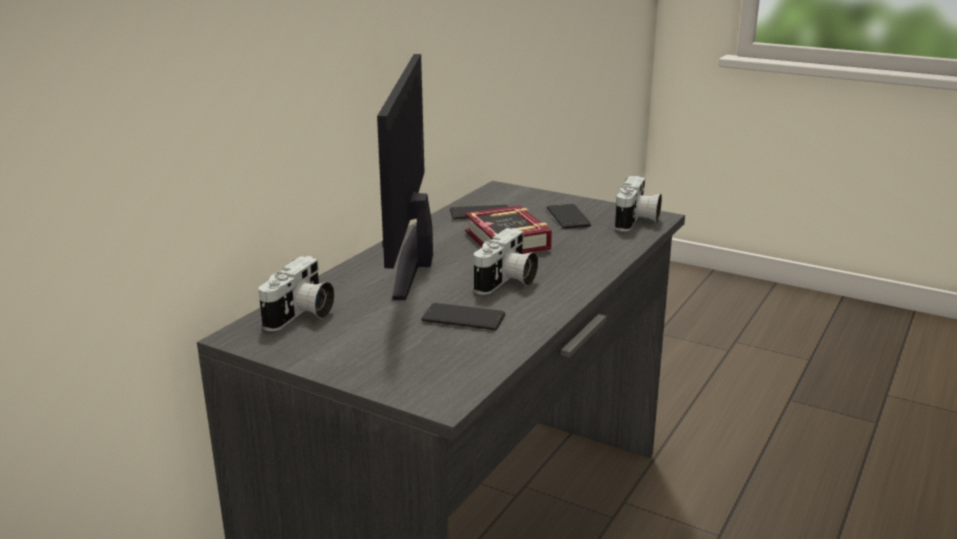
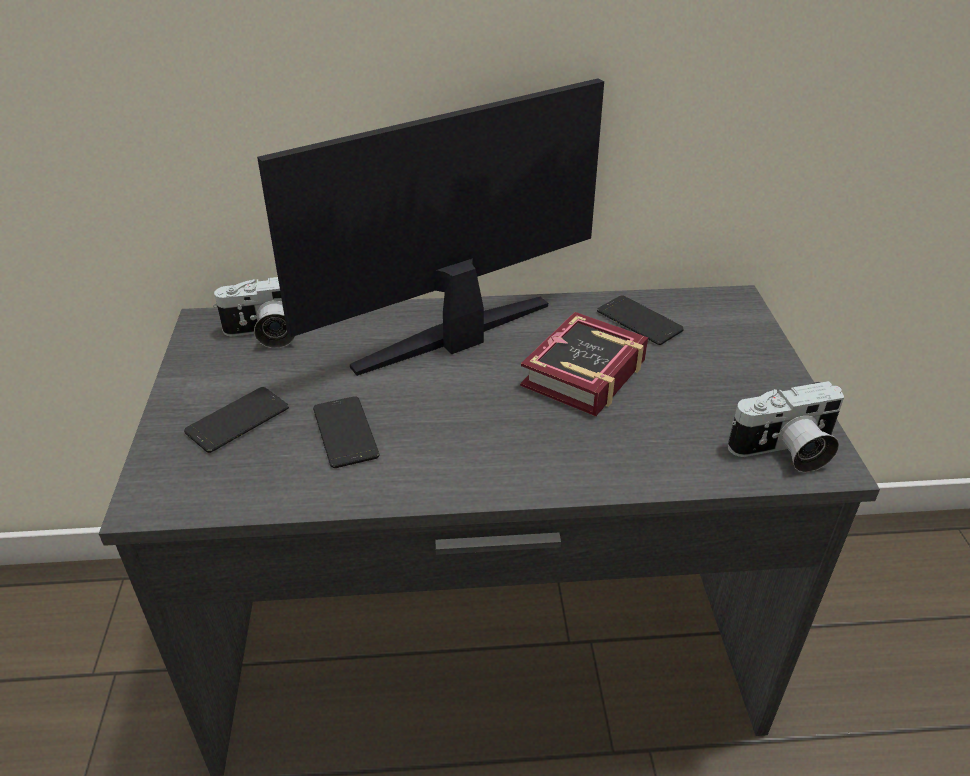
camera: 55 degrees right, 15 degrees up
camera [474,228,539,295] -> none
phone [547,204,591,229] -> phone moved to [184,387,289,453]

